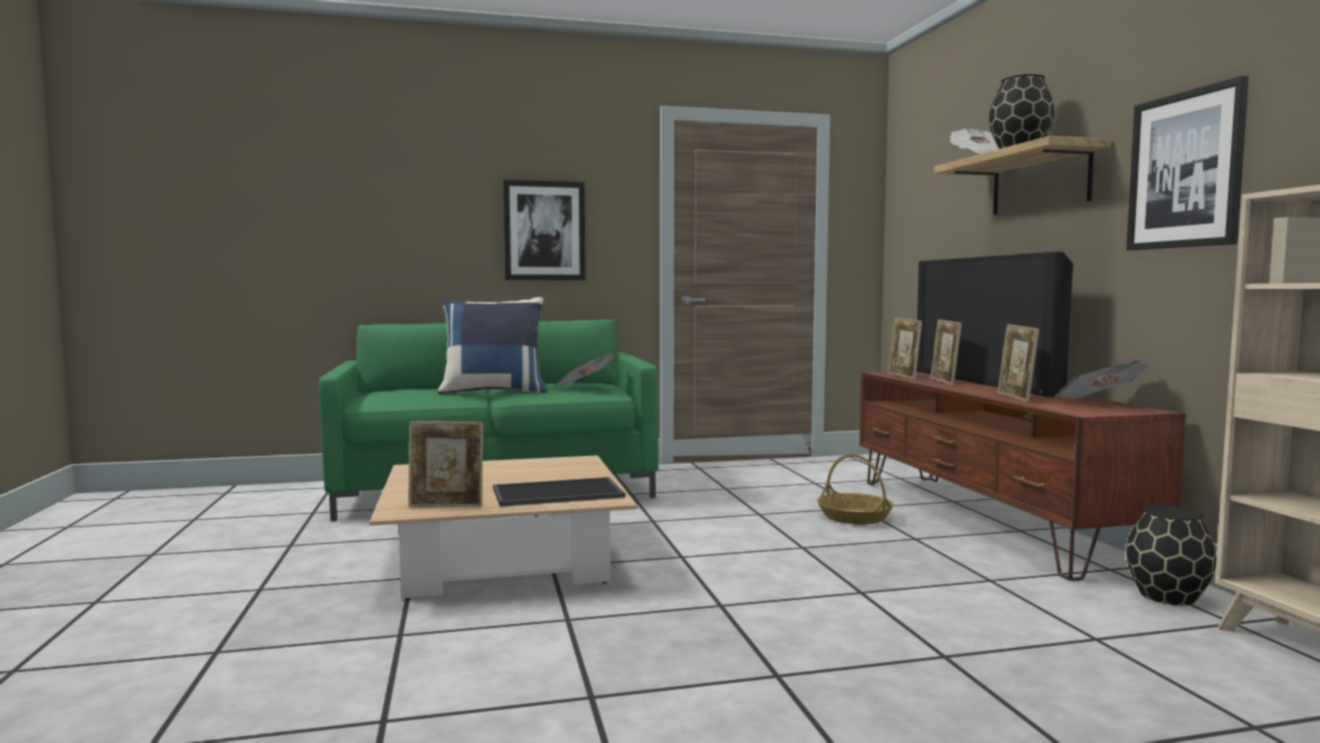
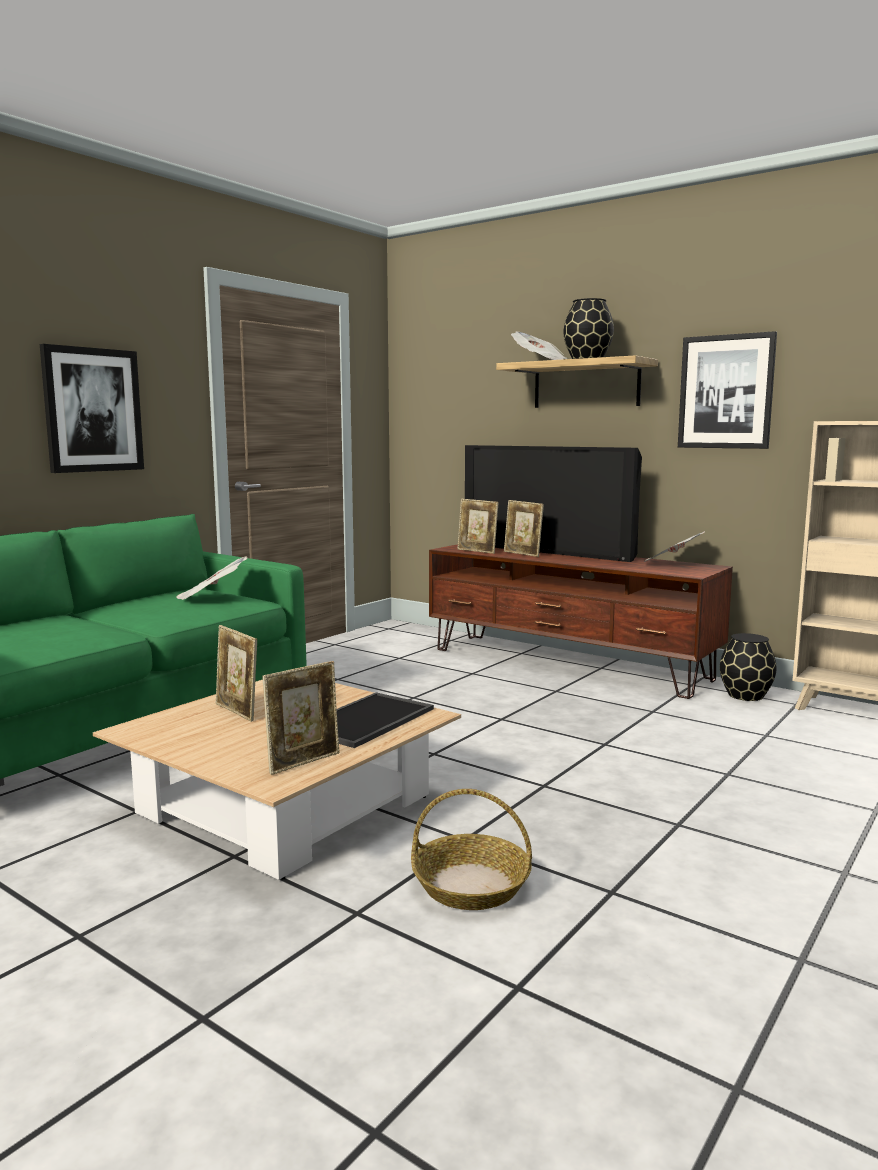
camera: 40 degrees left, 5 degrees up
blue pillow [438,297,548,395] -> none
basket [817,454,894,525] -> basket moved to [411,789,532,910]
picture frame [997,324,1039,402] -> picture frame moved to [215,625,257,722]

